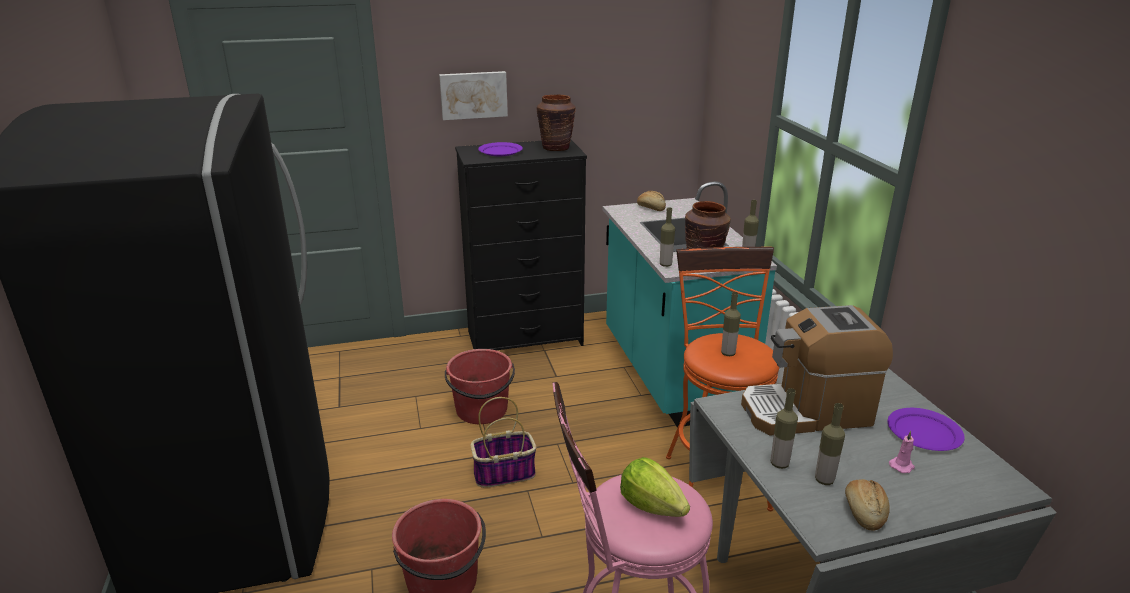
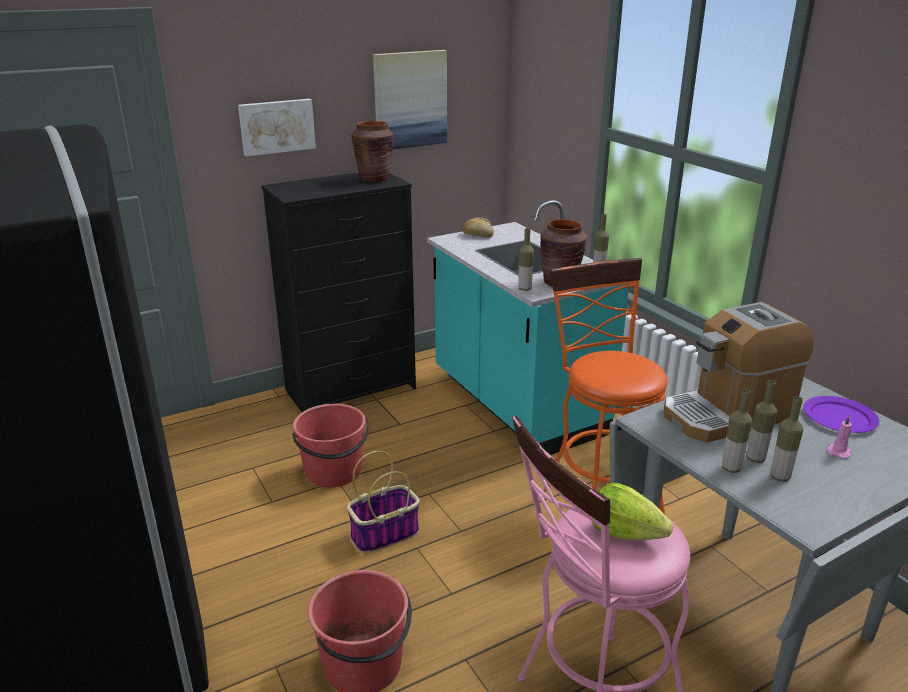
camera: 15 degrees left, 0 degrees up
purple plate [478,142,523,156] -> none
bottle [721,292,741,356] -> bottle moved to [746,380,777,463]
bread [845,479,890,531] -> none
none -> picture [373,50,447,149]

